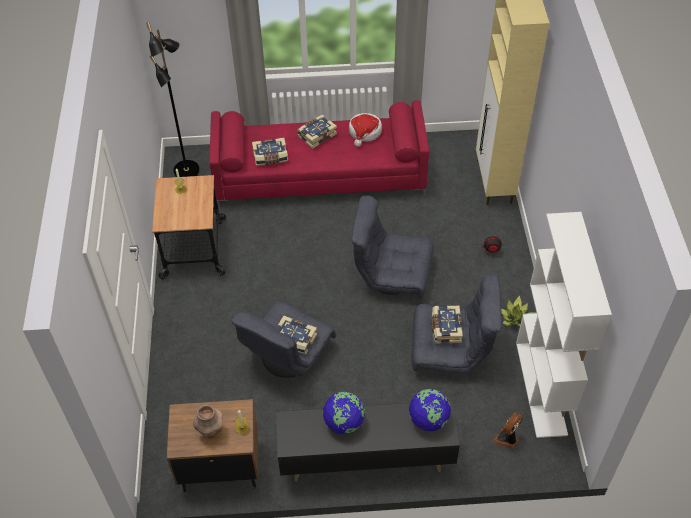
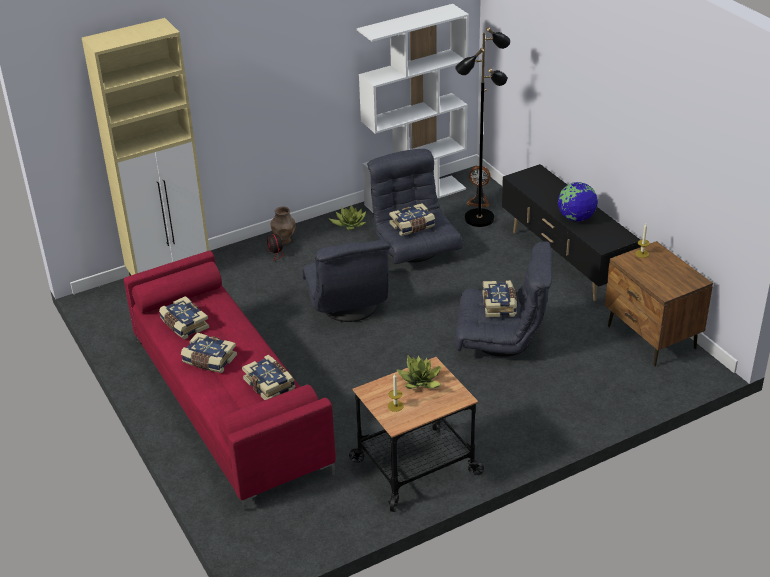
camera: 115 degrees left, 15 degrees down
black floor lamp [146,22,200,177] -> black floor lamp moved to [455,27,510,227]
brown vase [193,404,223,439] -> brown vase moved to [271,207,296,244]
hat [349,113,382,147] -> book [159,296,210,340]
globe [409,389,451,431] -> none
none -> potted plant [396,355,442,389]

